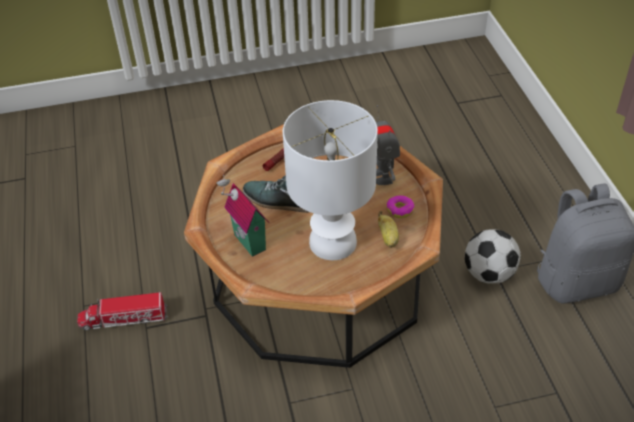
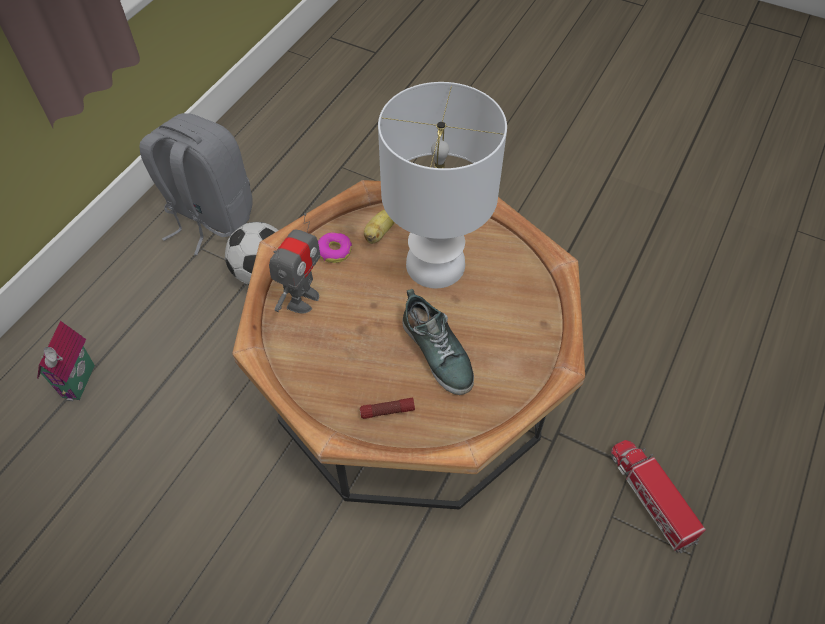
camera: 140 degrees left, 10 degrees up
toy truck [77,292,168,330] -> toy truck turned 150 degrees counterclockwise [610,440,706,553]
toy house [216,175,269,257] -> toy house moved to [37,321,95,401]

